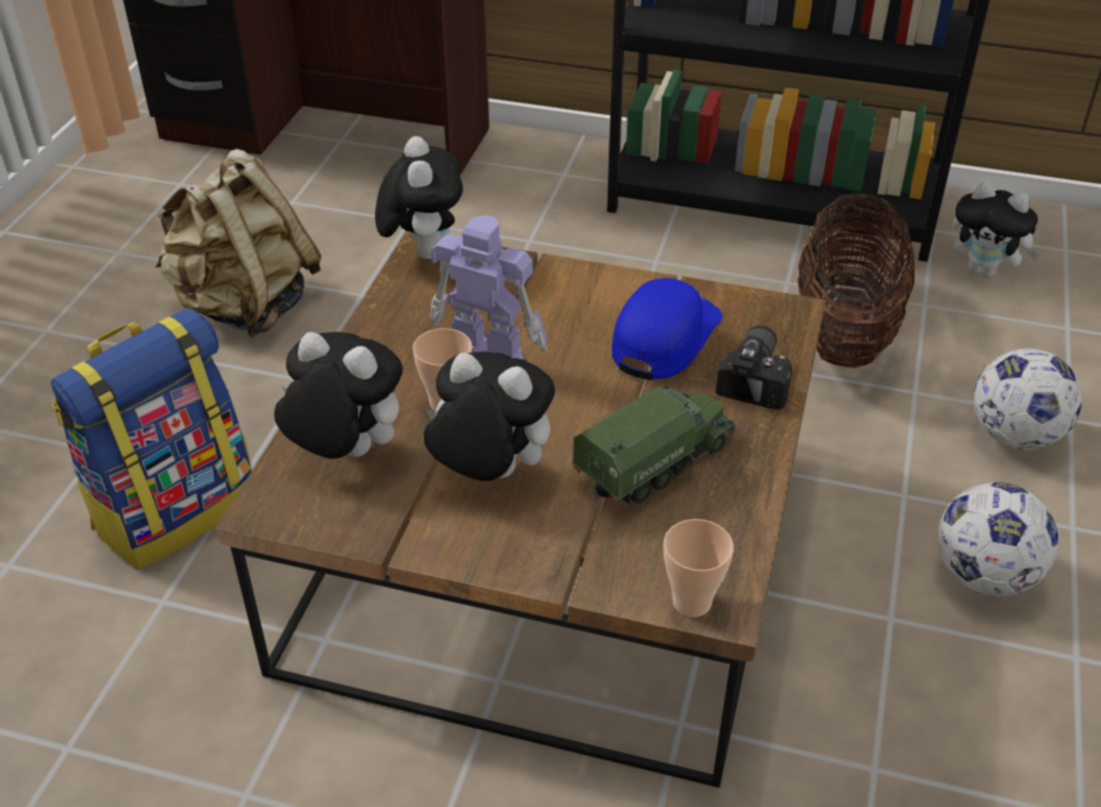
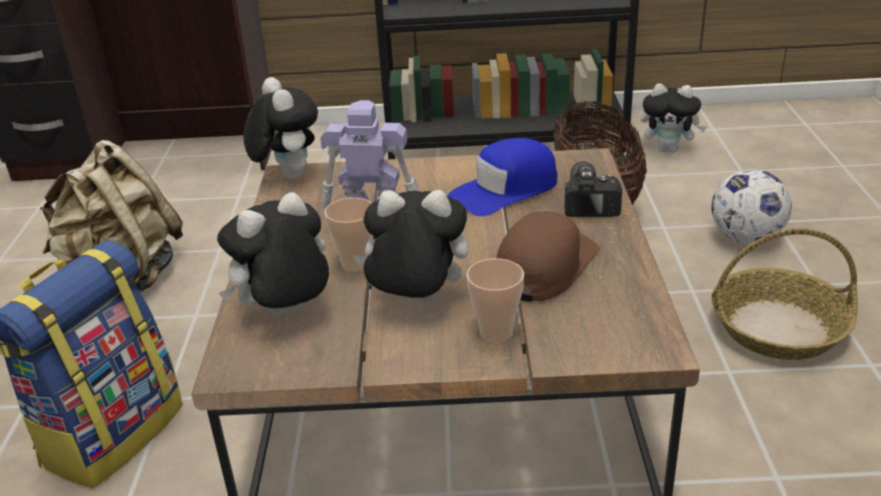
camera: 15 degrees left, 10 degrees down
plush toy [274,332,403,459] -> plush toy turned 45 degrees counterclockwise [217,192,329,315]
toy truck [572,386,736,504] -> brown cap [496,211,600,302]
blue cap [612,278,723,380] -> blue cap turned 135 degrees counterclockwise [448,138,558,216]
cup [664,519,734,617] -> cup moved to [466,259,524,343]
football [938,482,1058,597] -> basket [712,228,858,360]

